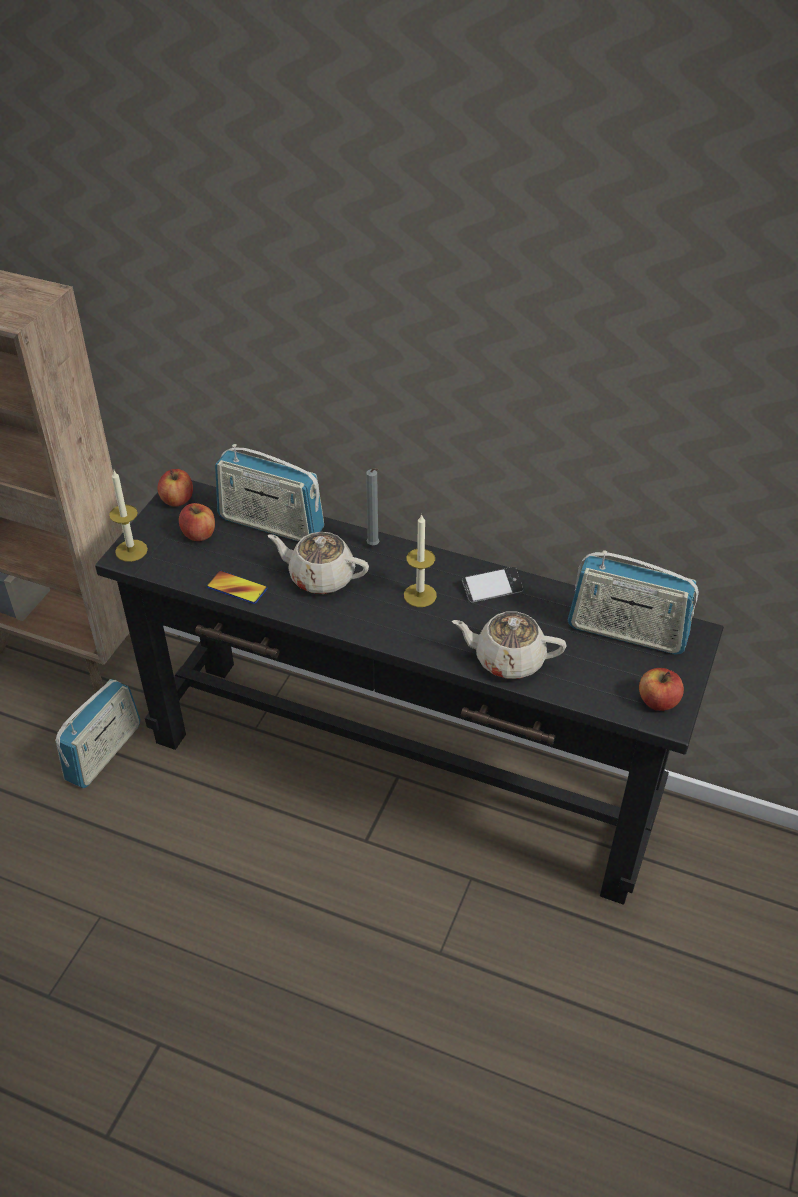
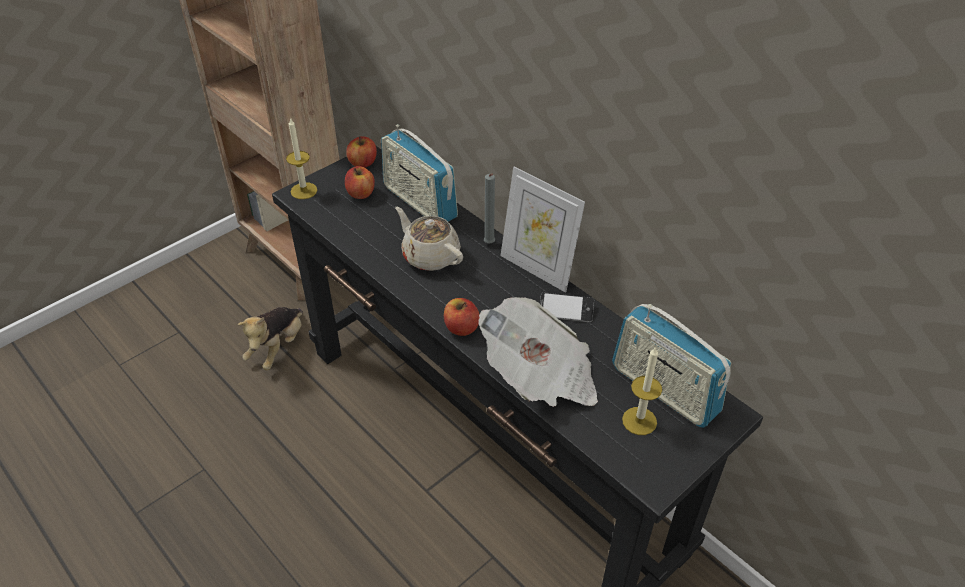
camera: 25 degrees right, 0 degrees up
radio [55,679,140,788] -> plush toy [238,307,303,370]
phone [206,570,267,604] -> none
candle [404,514,437,607] -> candle moved to [622,346,662,435]
beige teapot [452,612,567,679] -> newspaper [478,297,598,407]
apple [639,668,684,711] -> apple moved to [444,298,480,336]
none -> picture frame [500,167,585,293]

